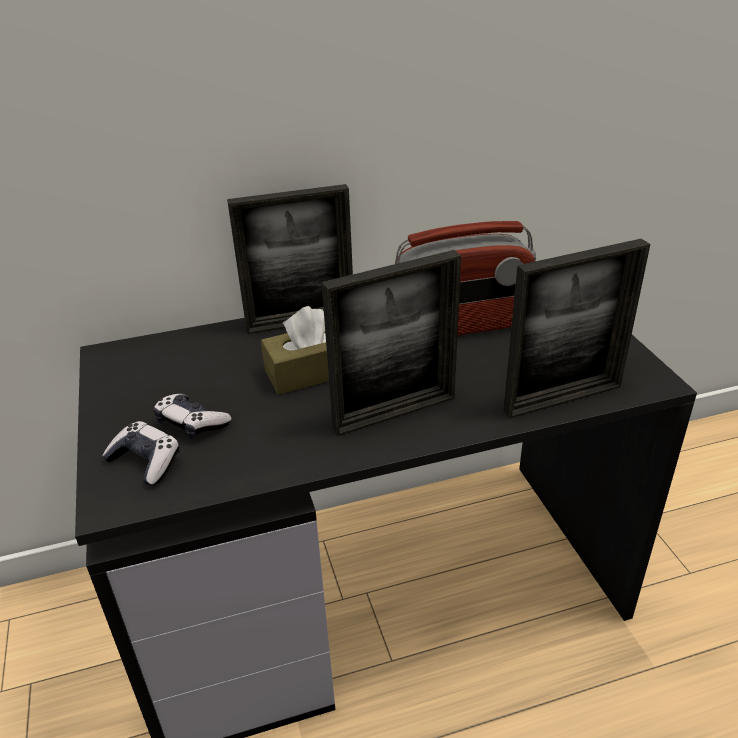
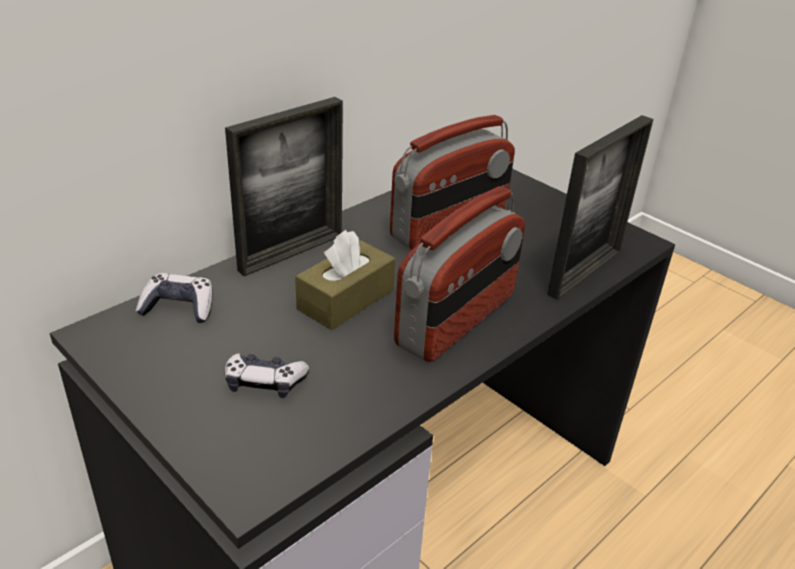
camera: 30 degrees left, 0 degrees up
game controller [102,421,180,486] -> game controller moved to [135,273,213,323]
picture frame [322,250,461,436] -> radio [394,186,525,362]

